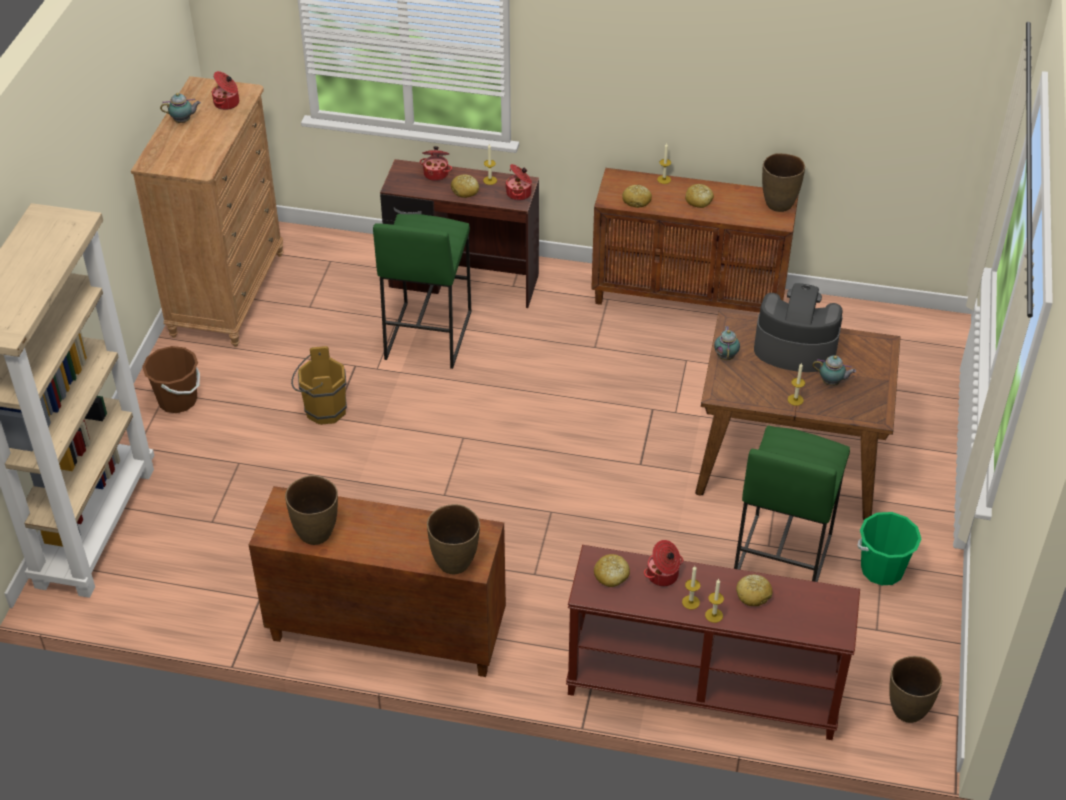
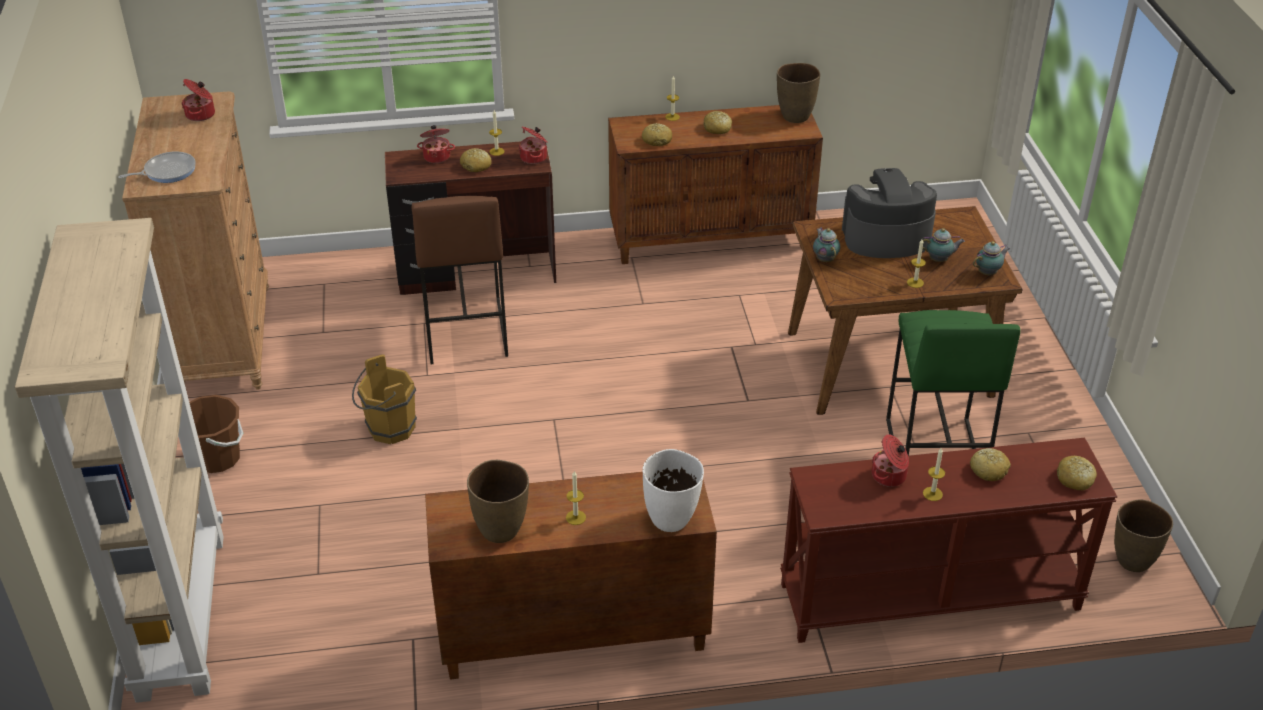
camera: 20 degrees left, 5 degrees down
teapot [160,93,201,123] -> teapot moved to [973,241,1010,275]
green stool [373,214,471,369] -> brown stool [411,196,508,364]
brown vase [427,504,480,574] -> white vase [642,449,704,532]
bread [594,554,630,587] -> bread moved to [1057,456,1097,491]
candle [705,579,724,623] -> candle moved to [566,471,586,525]
green bucket [858,512,921,585] -> none
none -> frying pan [118,152,196,183]

